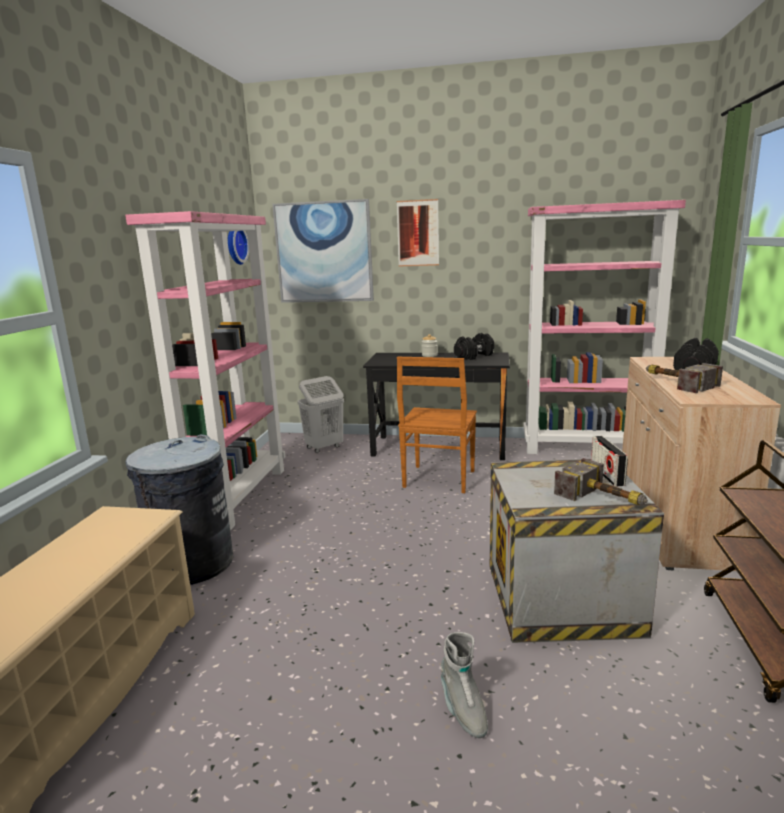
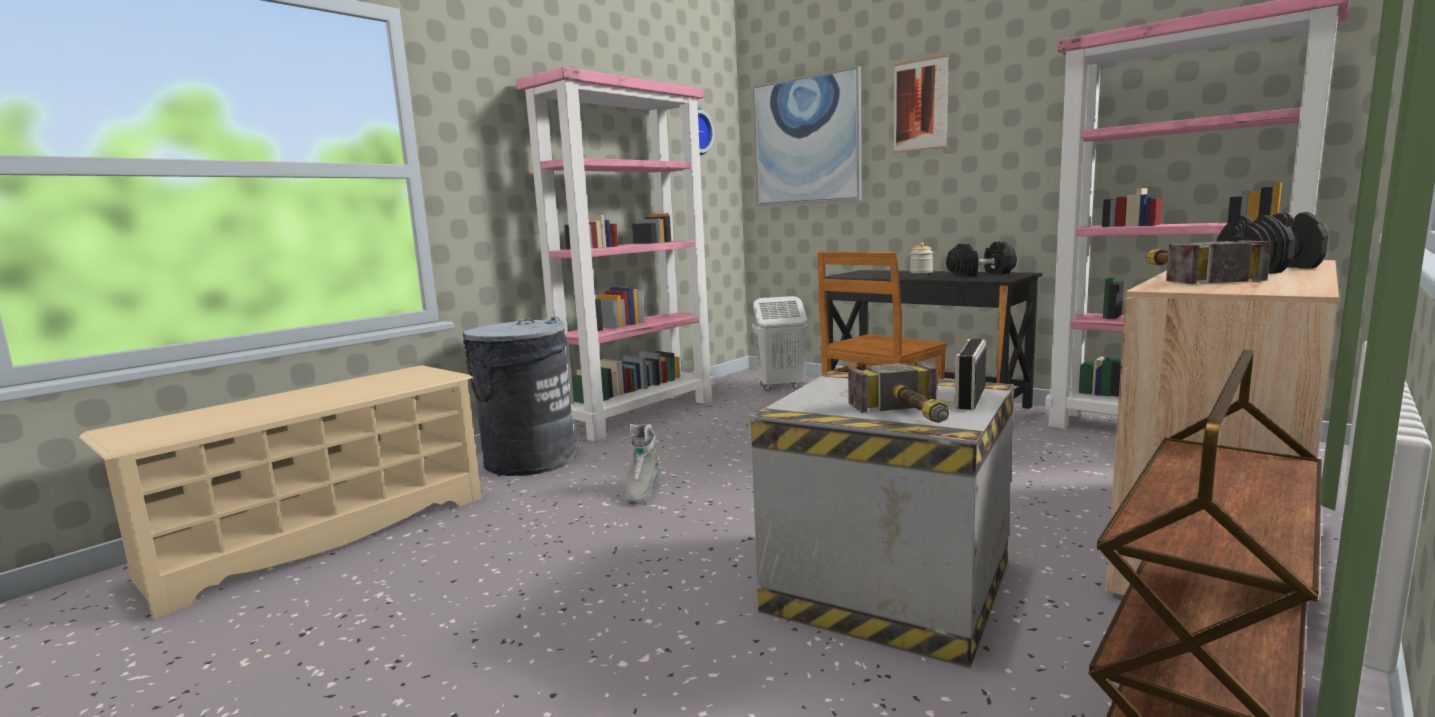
camera: 30 degrees right, 5 degrees down
grey boot [441,632,488,738] -> grey boot moved to [625,424,660,504]

